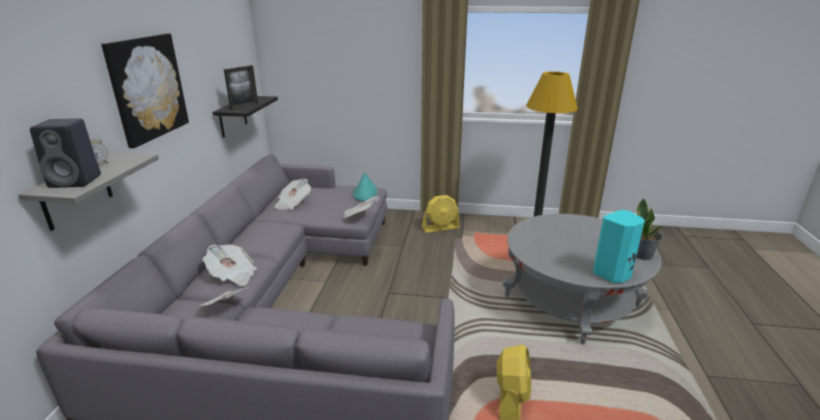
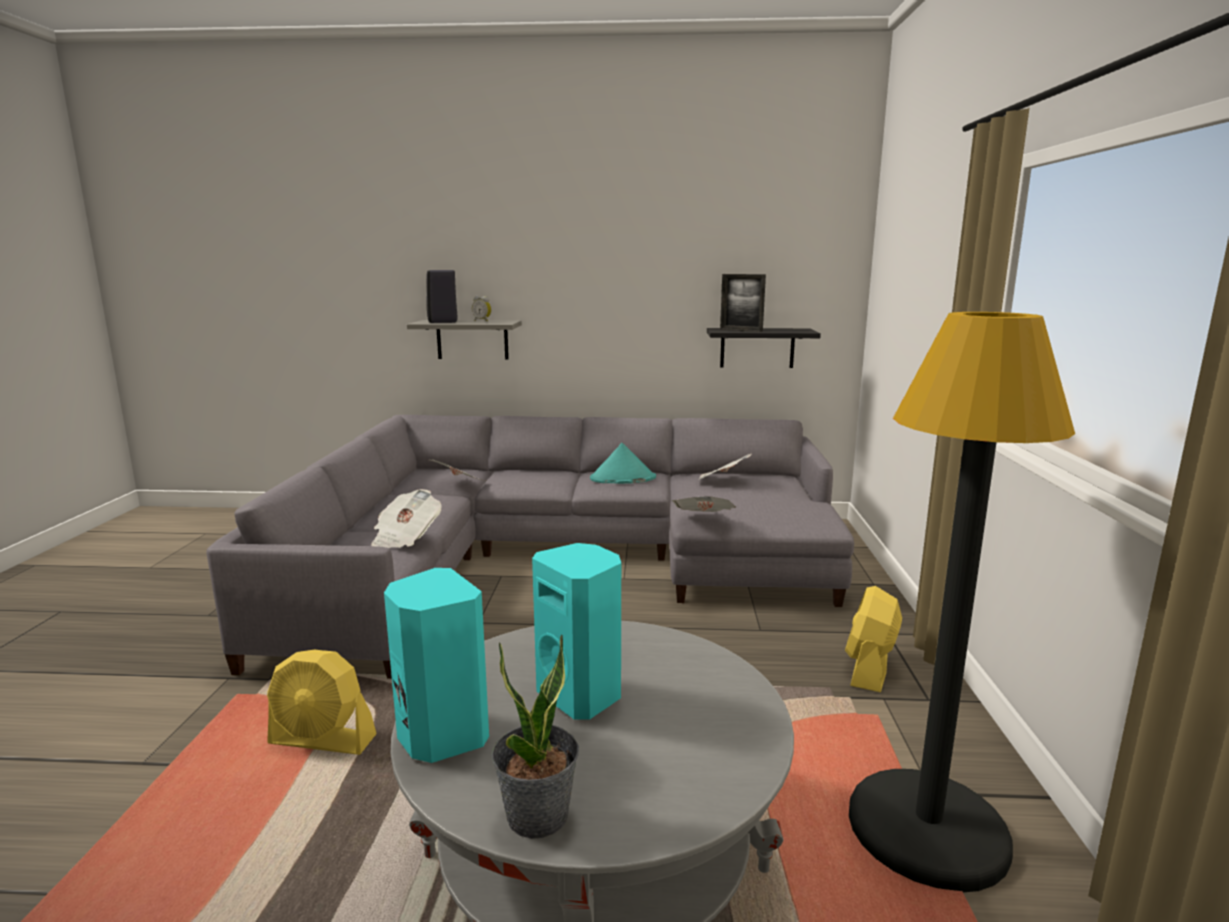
camera: 85 degrees right, 10 degrees down
picture [101,33,189,148] -> none
newspaper [203,244,257,286] -> newspaper moved to [371,489,442,548]
turquoise hat [353,172,378,201] -> turquoise hat moved to [590,443,656,484]
yellow fan [422,195,459,233] -> yellow fan turned 45 degrees clockwise [845,586,902,692]
none -> turquoise speaker [532,543,621,720]

